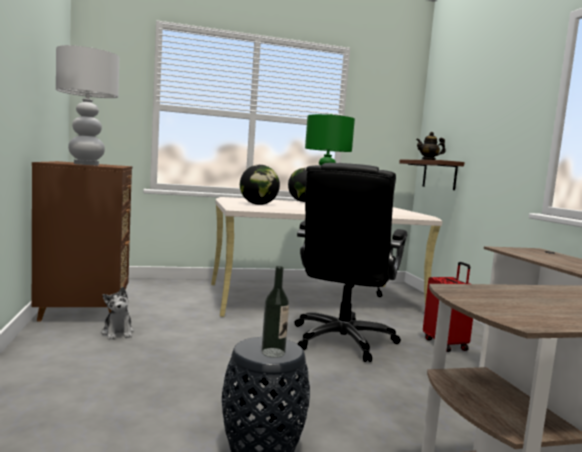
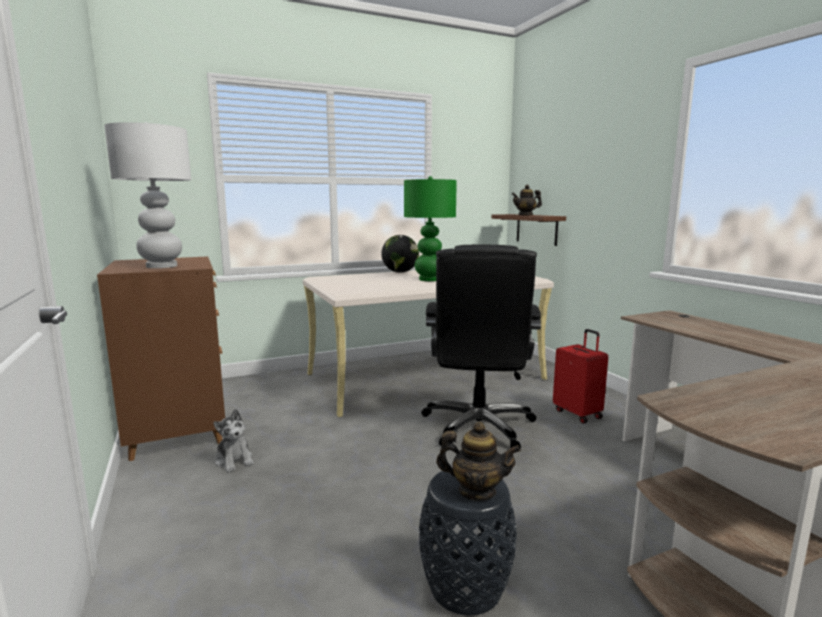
camera: 10 degrees left, 5 degrees up
globe [240,165,280,205] -> none
bottle [261,266,289,358] -> teapot [436,422,521,501]

